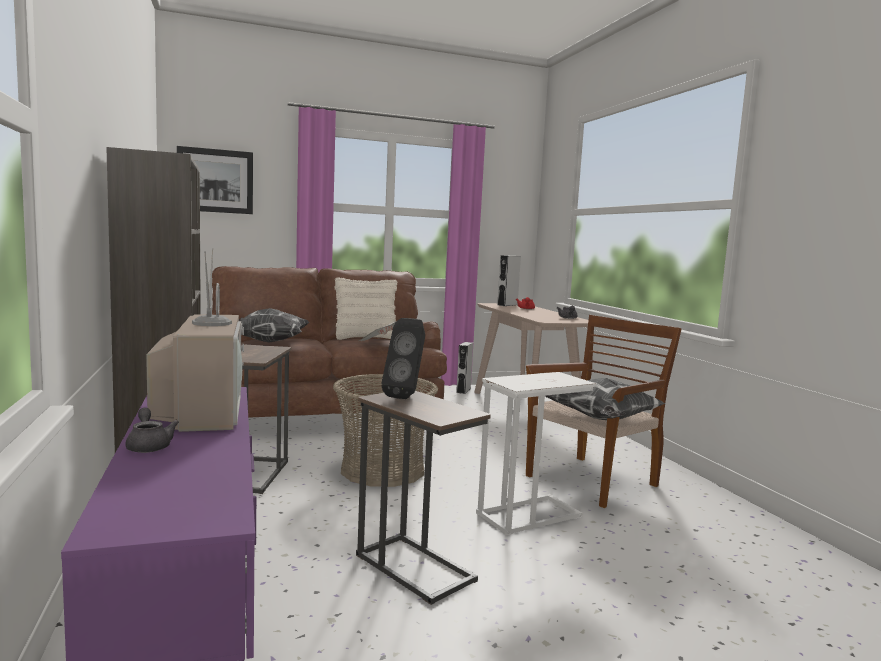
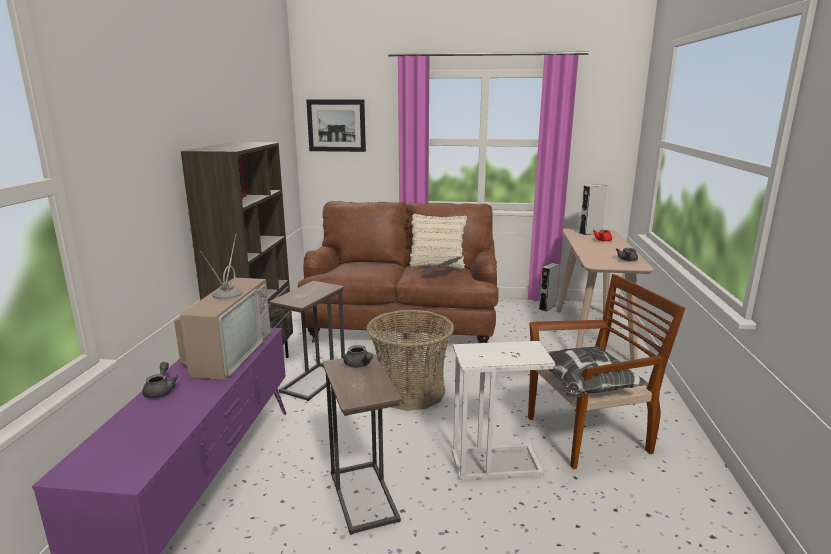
camera: 25 degrees right, 10 degrees up
pillow [239,308,309,343] -> none
black speaker [381,318,425,399] -> grey teapot [341,345,373,368]

